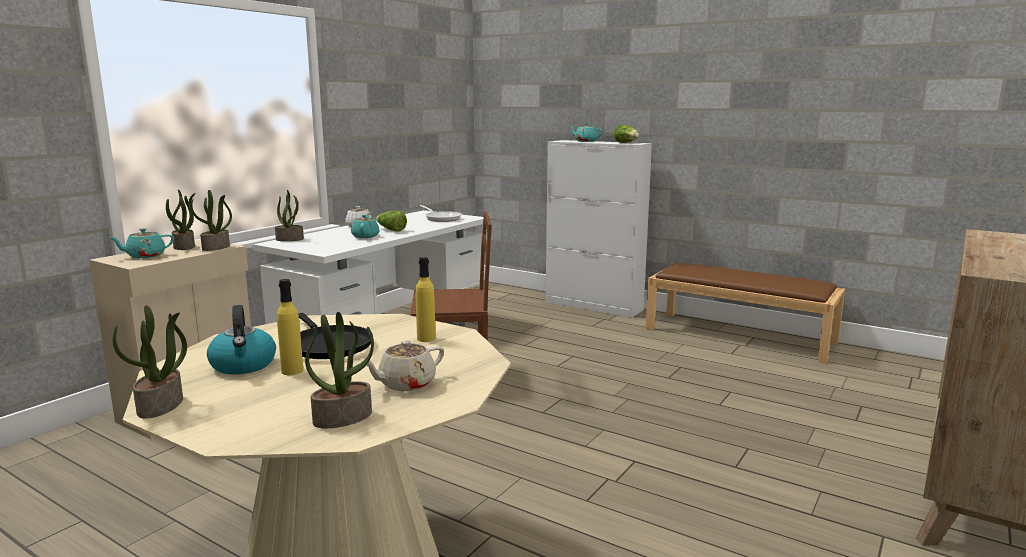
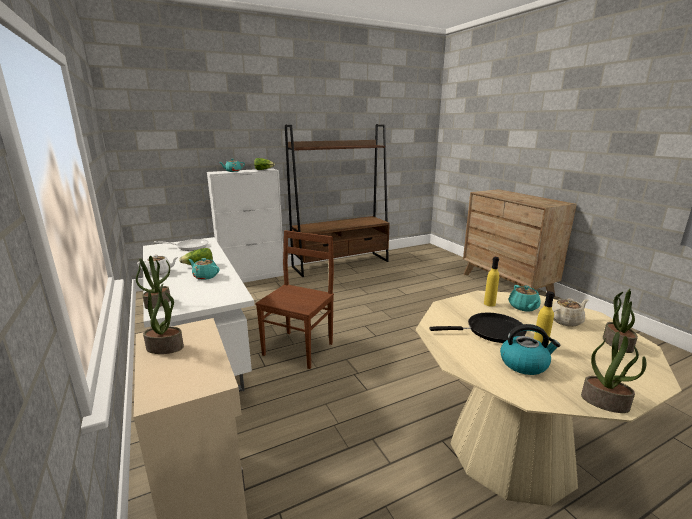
camera: 60 degrees left, 5 degrees up
turquoise teapot [109,228,174,258] -> turquoise teapot moved to [508,285,541,312]
potted plant [191,190,232,251] -> none
beige teapot [360,340,444,391] -> beige teapot turned 105 degrees counterclockwise [552,298,589,327]
brown bench [646,263,845,364] -> brown bookcase [285,124,390,277]

